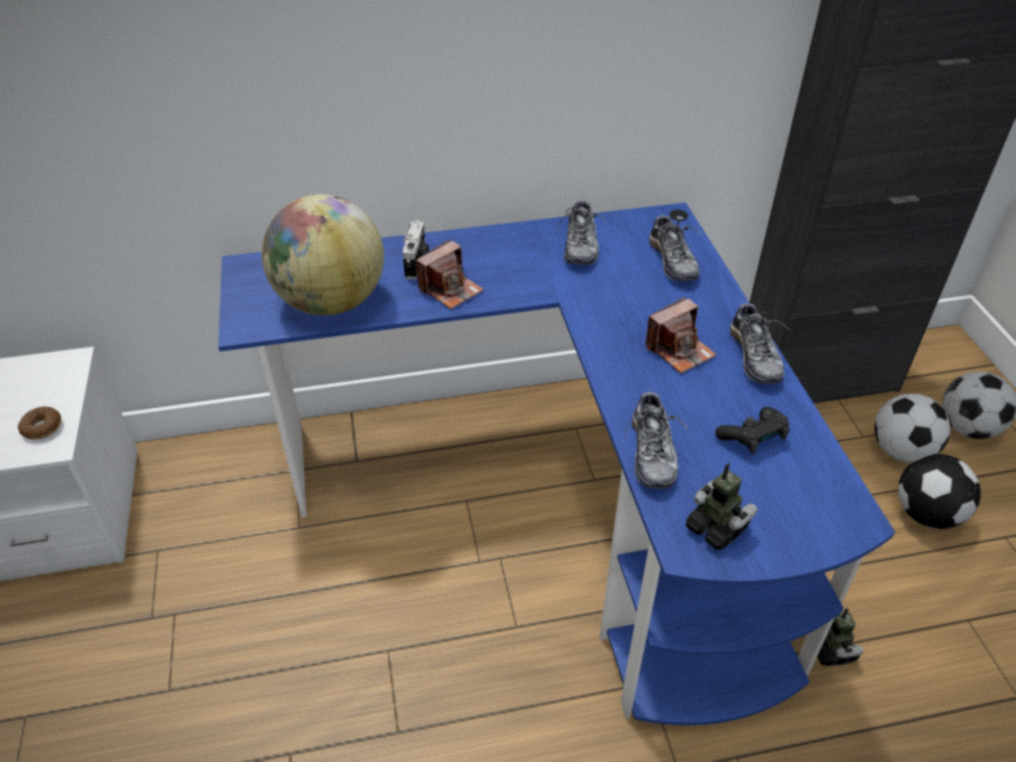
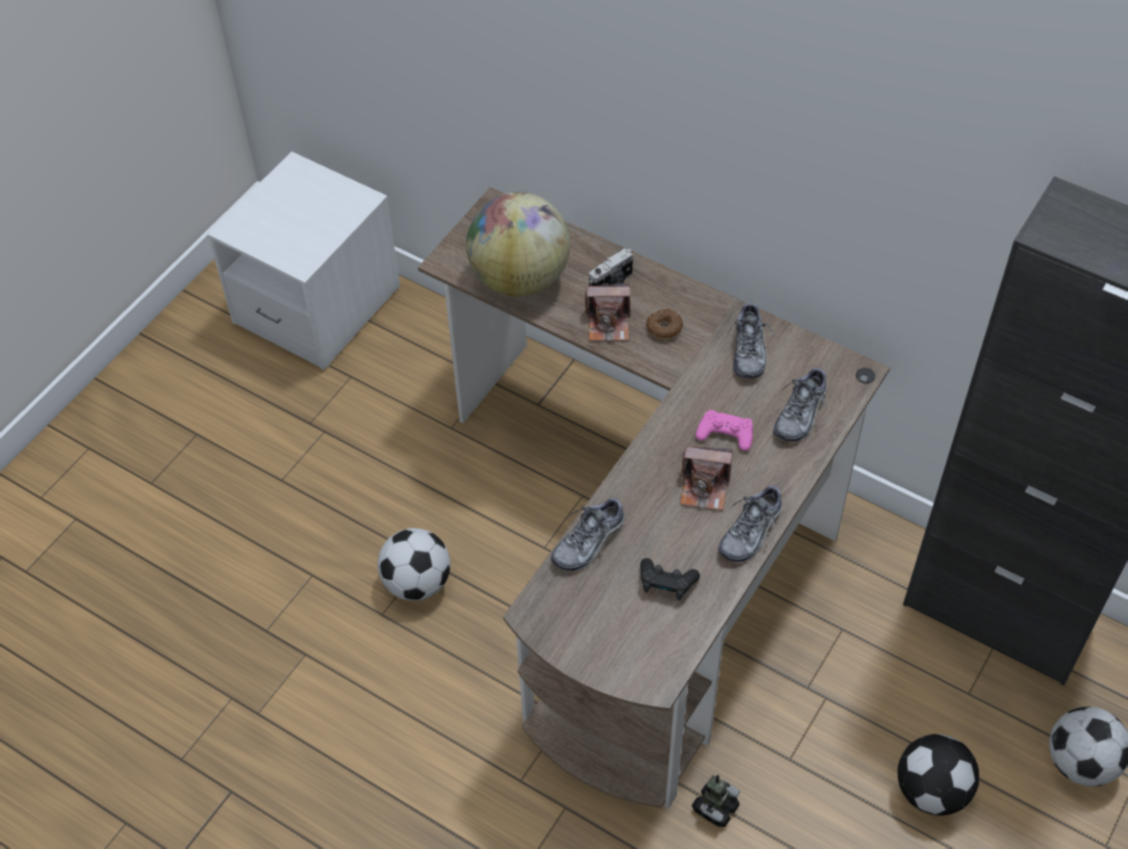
camera: 45 degrees right, 10 degrees up
donut [18,406,61,440] -> donut moved to [646,309,683,340]
blue desk [218,202,895,725] -> brown desk [418,187,890,809]
shoe [558,200,606,265] -> shoe turned 45 degrees counterclockwise [727,297,774,379]
toy robot [686,463,758,550] -> none
football [874,393,950,463] -> football moved to [378,528,450,601]
none -> pink game controller [696,410,753,451]

